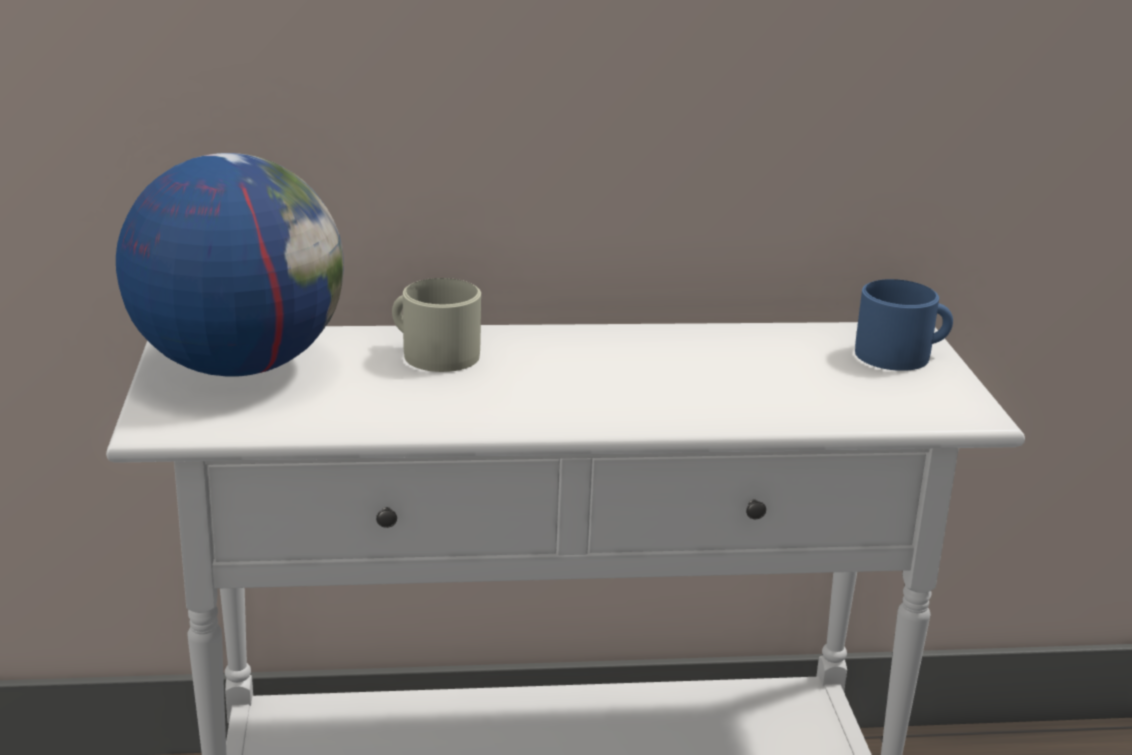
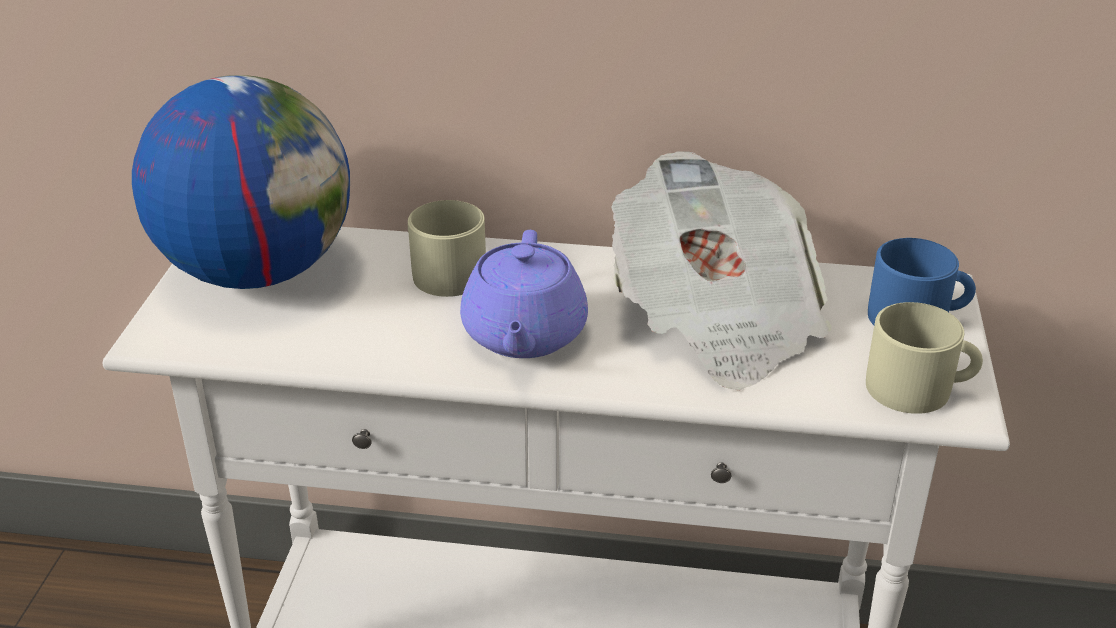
camera: 15 degrees right, 10 degrees up
none -> purple teapot [460,230,588,358]
none -> newspaper [612,151,832,391]
none -> beige mug [866,302,983,414]

